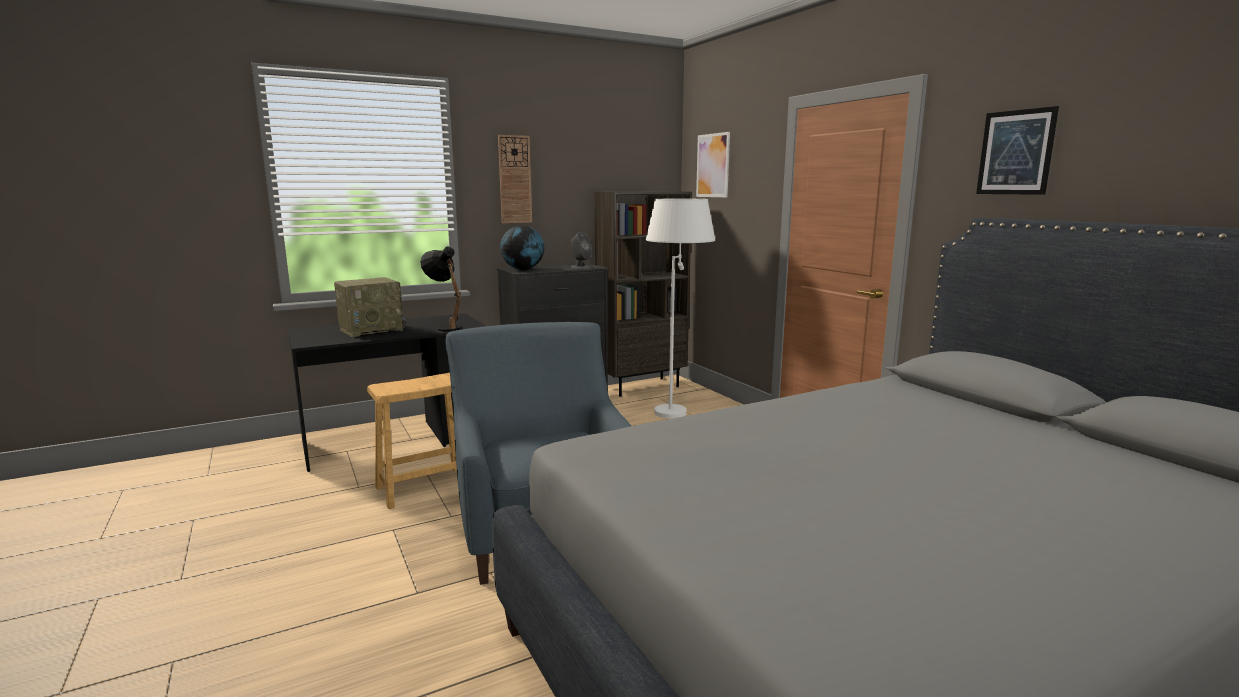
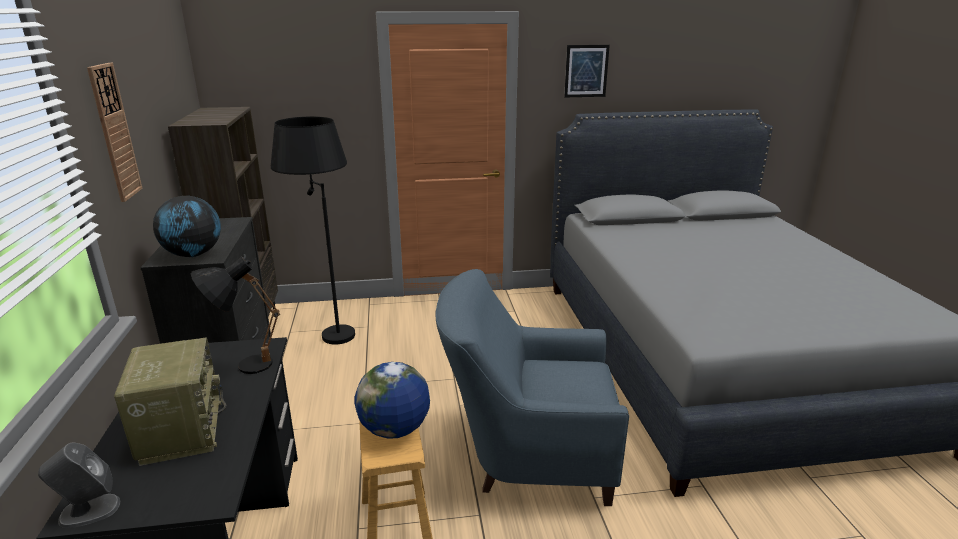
camera: 70 degrees left, 10 degrees up
grey speaker [571,232,592,269] -> grey speaker moved to [38,443,120,528]
white floor lamp [646,199,715,419] -> black floor lamp [271,117,355,345]
picture [696,132,730,197] -> none
none -> globe [354,362,430,439]

